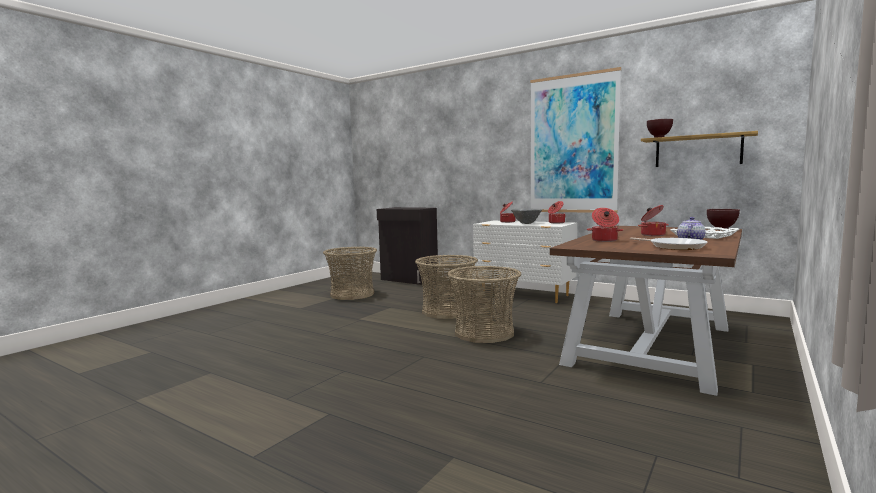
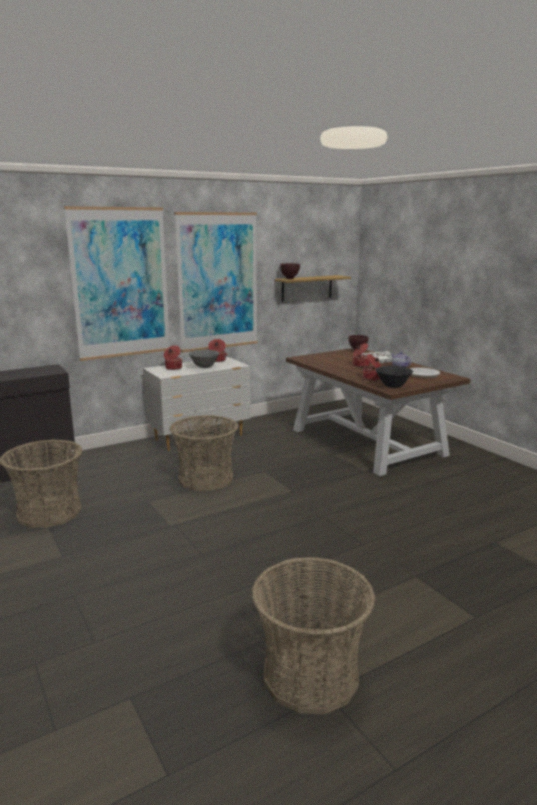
camera: 65 degrees left, 10 degrees up
basket [447,266,521,343] -> basket moved to [252,557,376,714]
none -> picture [64,206,170,361]
none -> black bowl [375,366,413,388]

